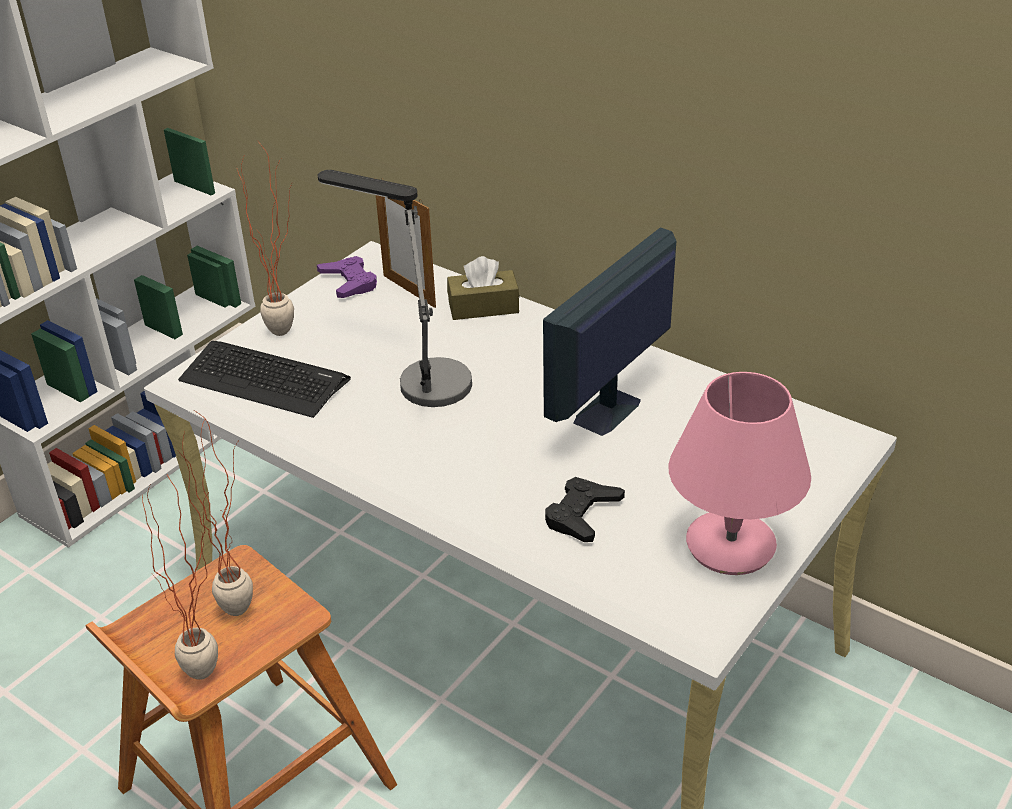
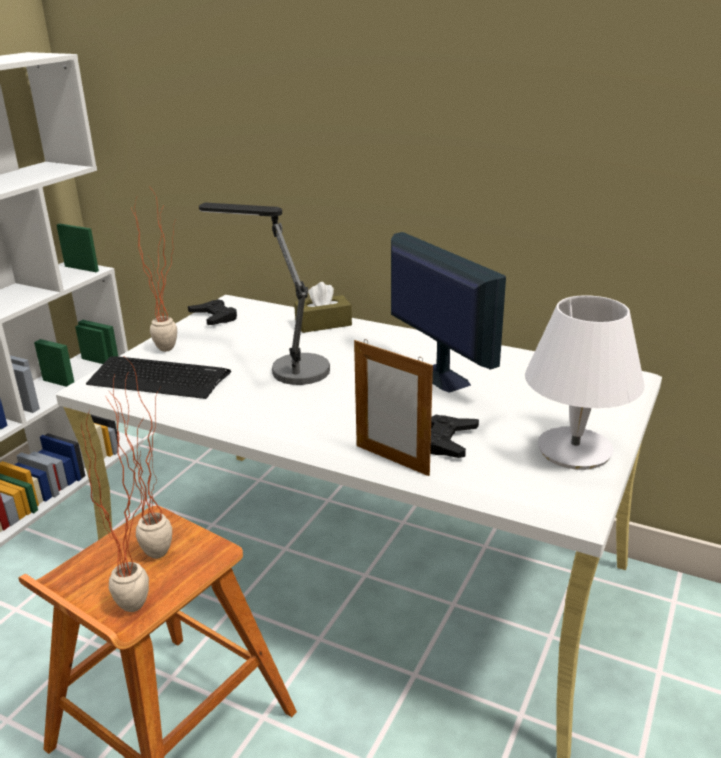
camera: 10 degrees left, 10 degrees down
purple game controller [317,256,377,298] -> black game controller [188,299,237,325]
picture frame [374,178,436,308] -> picture frame moved to [354,339,433,476]
monitor [543,227,676,436] -> monitor turned 120 degrees clockwise [391,232,506,393]
pink table lamp [669,372,811,575] -> white table lamp [525,295,644,470]

